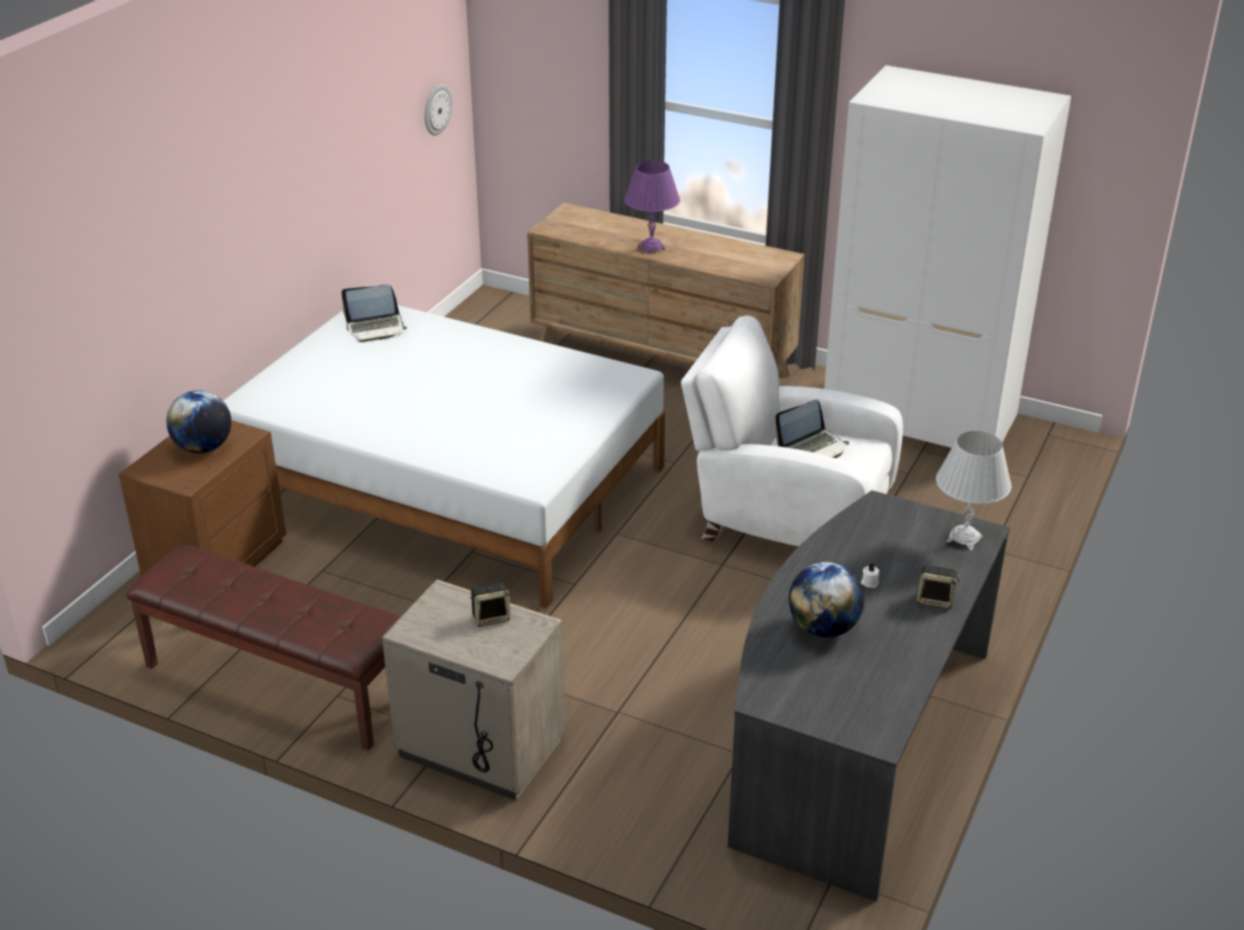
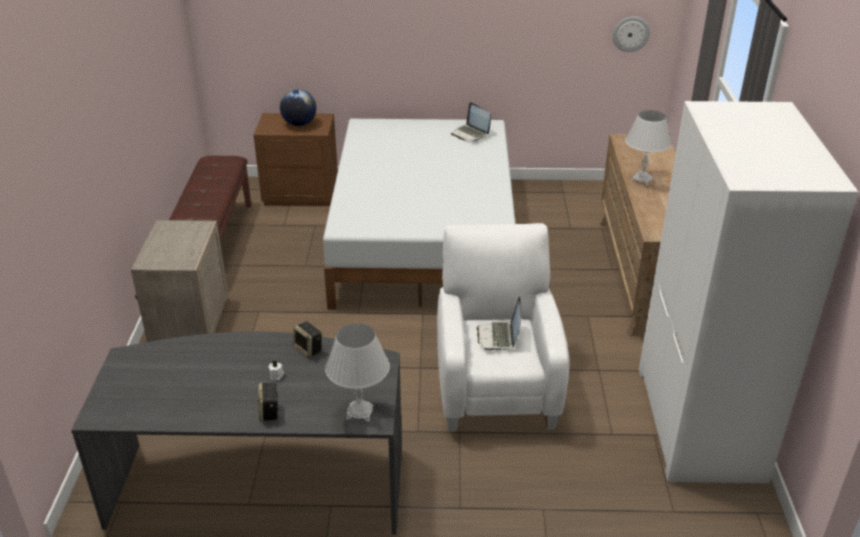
camera: 65 degrees right, 0 degrees up
speaker [470,582,511,627] -> speaker moved to [293,321,321,358]
purple table lamp [624,160,680,254] -> white table lamp [625,110,671,186]
laptop [775,400,849,458] -> laptop turned 60 degrees clockwise [477,297,521,351]
globe [789,562,864,638] -> none

